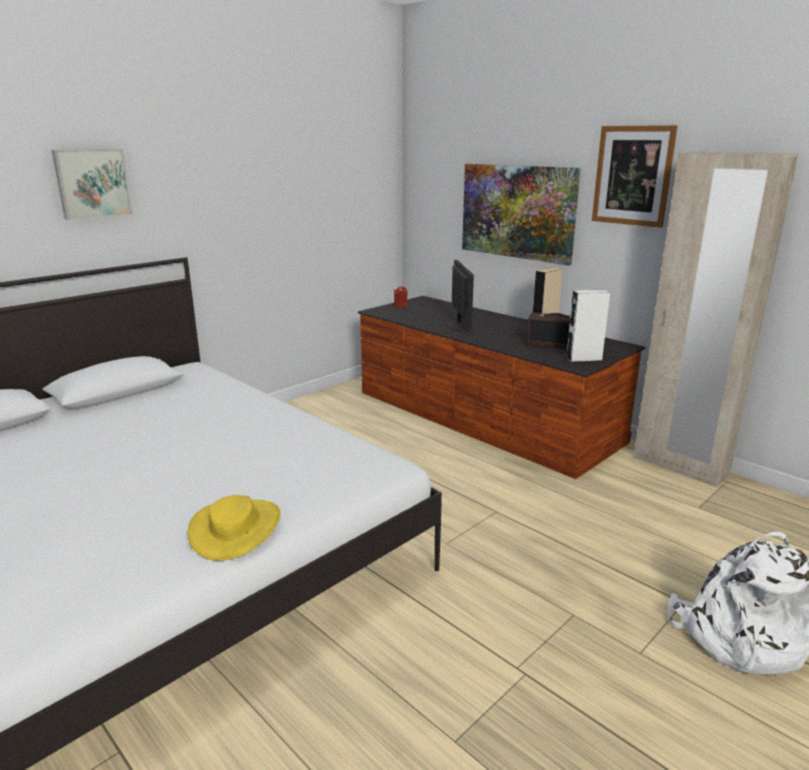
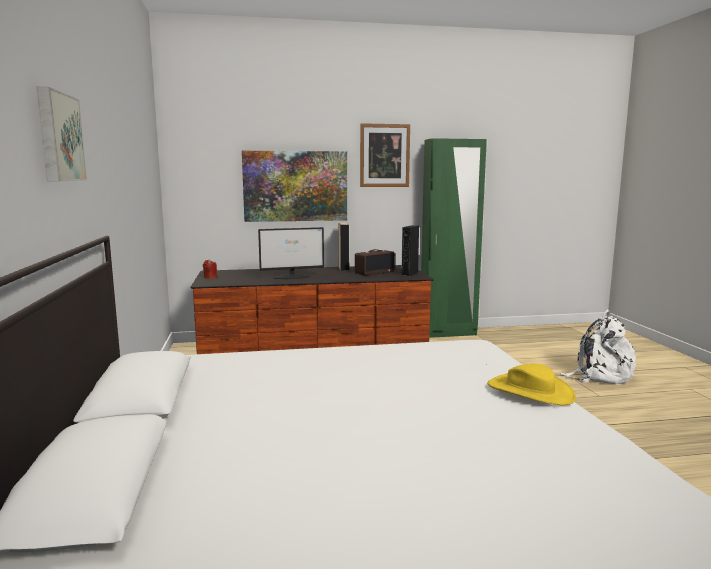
camera: 55 degrees left, 10 degrees down
monitor [446,260,474,331] -> monitor turned 135 degrees clockwise [258,227,324,279]
white speaker [566,290,610,362] -> black speaker [401,226,419,276]
beige wardrobe [634,152,798,487] -> green wardrobe [421,138,487,338]

